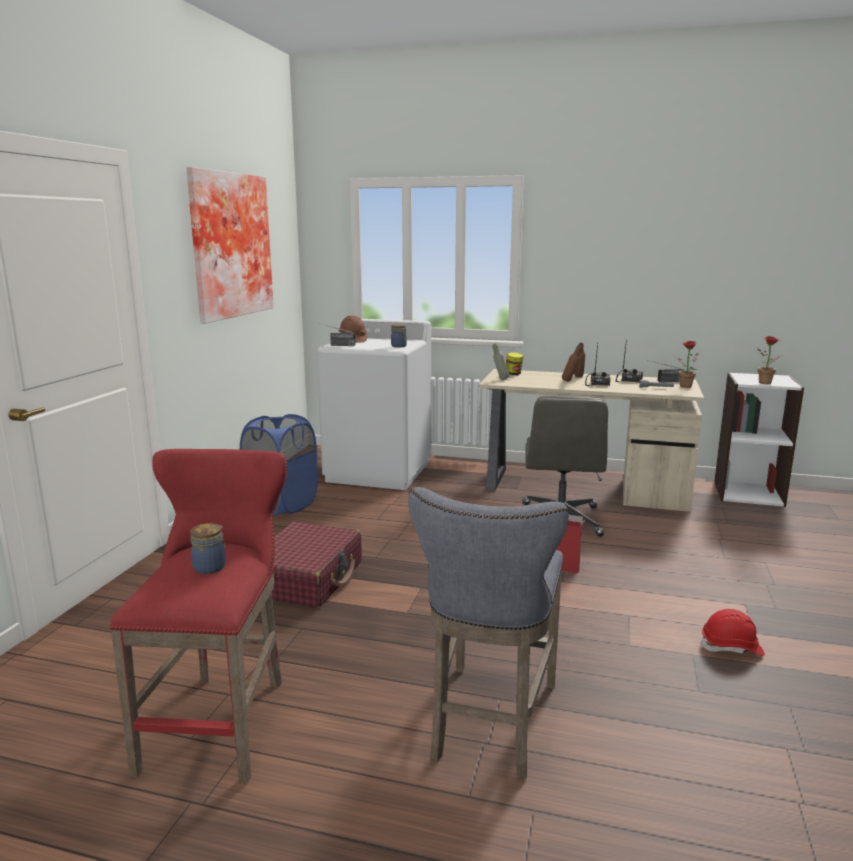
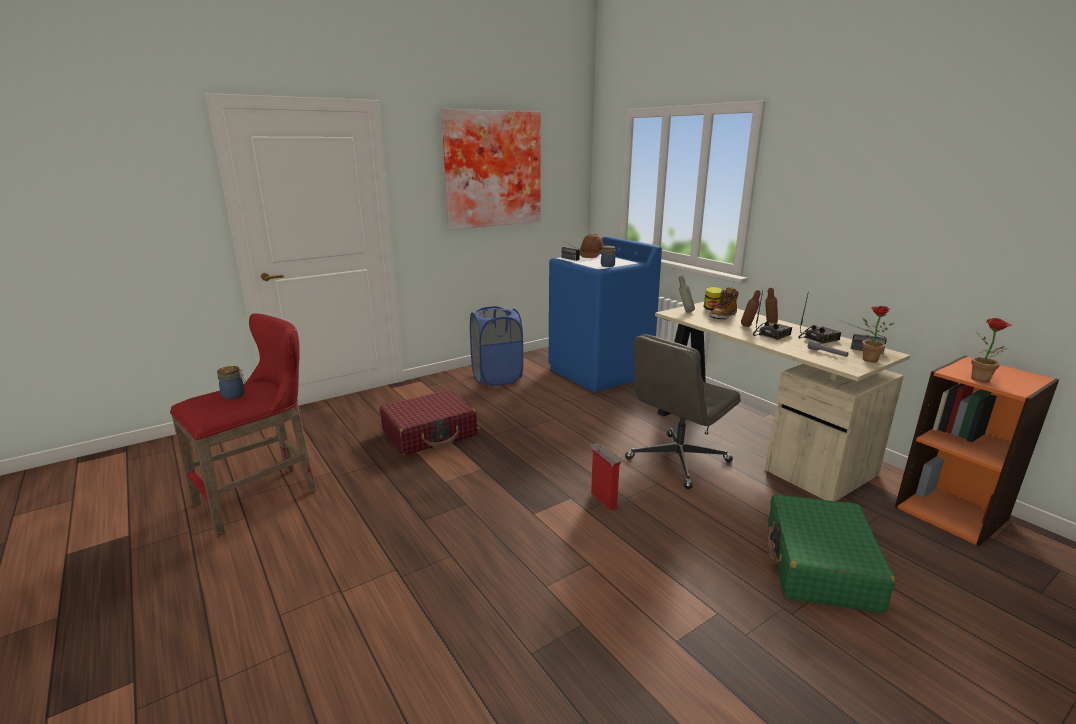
camera: 40 degrees right, 5 degrees up
white washing machine [317,319,431,490] -> blue washing machine [549,236,662,392]
grey stool [408,487,569,779] -> none
red hard hat [701,609,765,656] -> none
white bookcase [714,372,804,507] -> orange bookcase [895,356,1059,546]
none -> boot [709,287,739,319]
none -> green suitcase [768,494,895,613]

